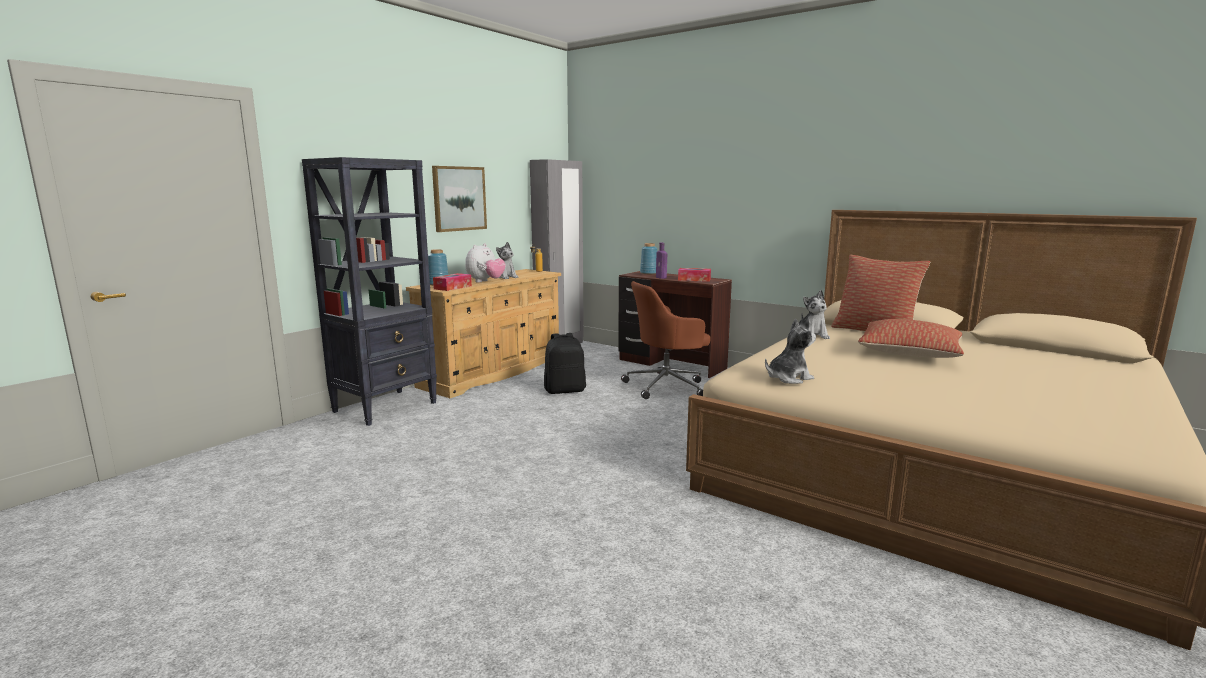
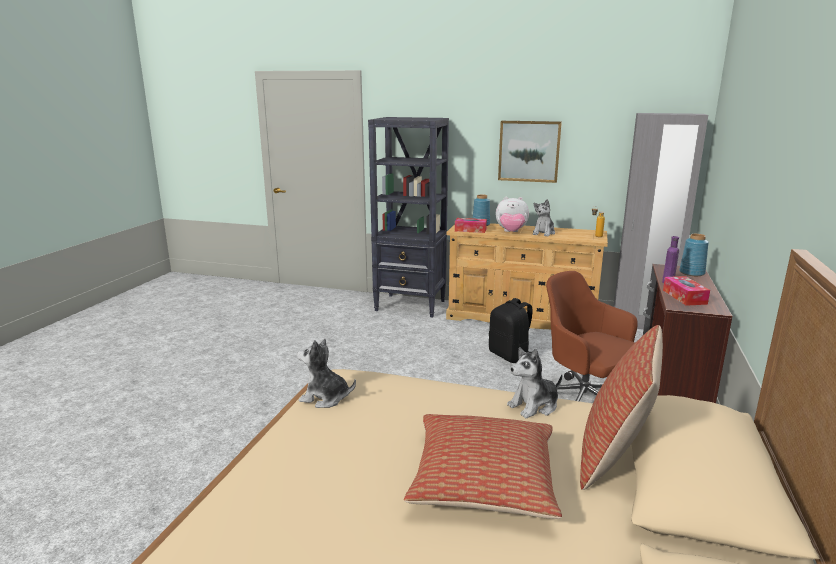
camera: 70 degrees right, 5 degrees up
plush toy [765,319,816,384] -> plush toy turned 150 degrees clockwise [297,339,356,408]

